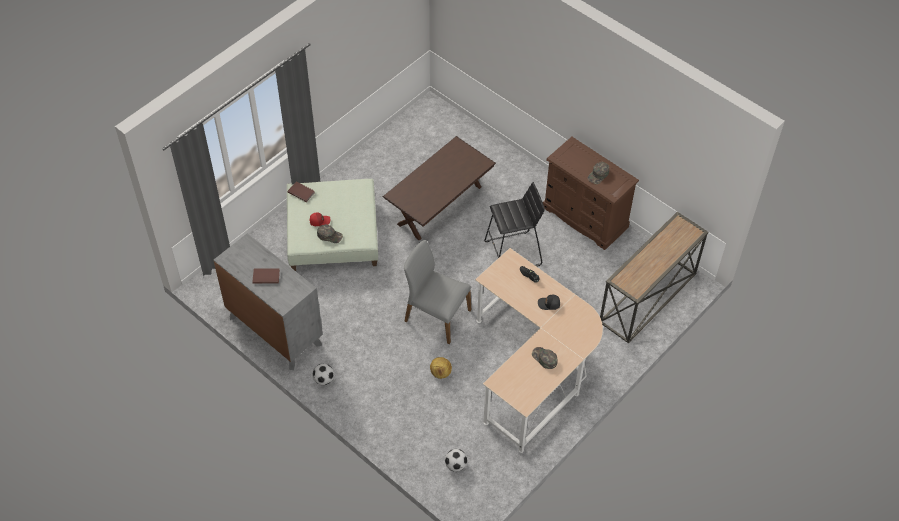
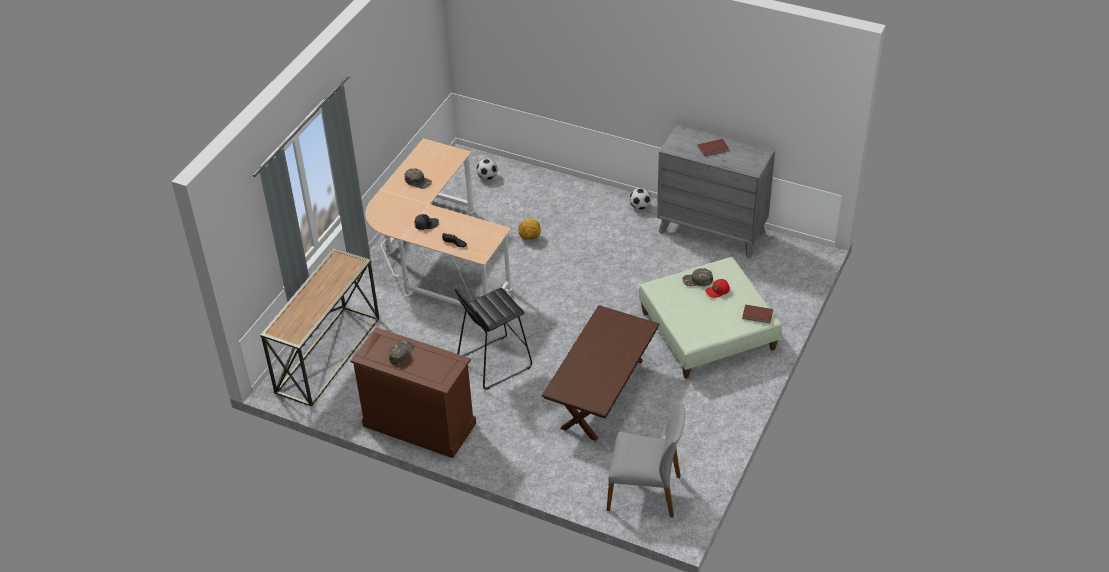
camera: 165 degrees right, 10 degrees down
grey chair [404,240,471,344] -> grey chair moved to [607,402,685,518]

